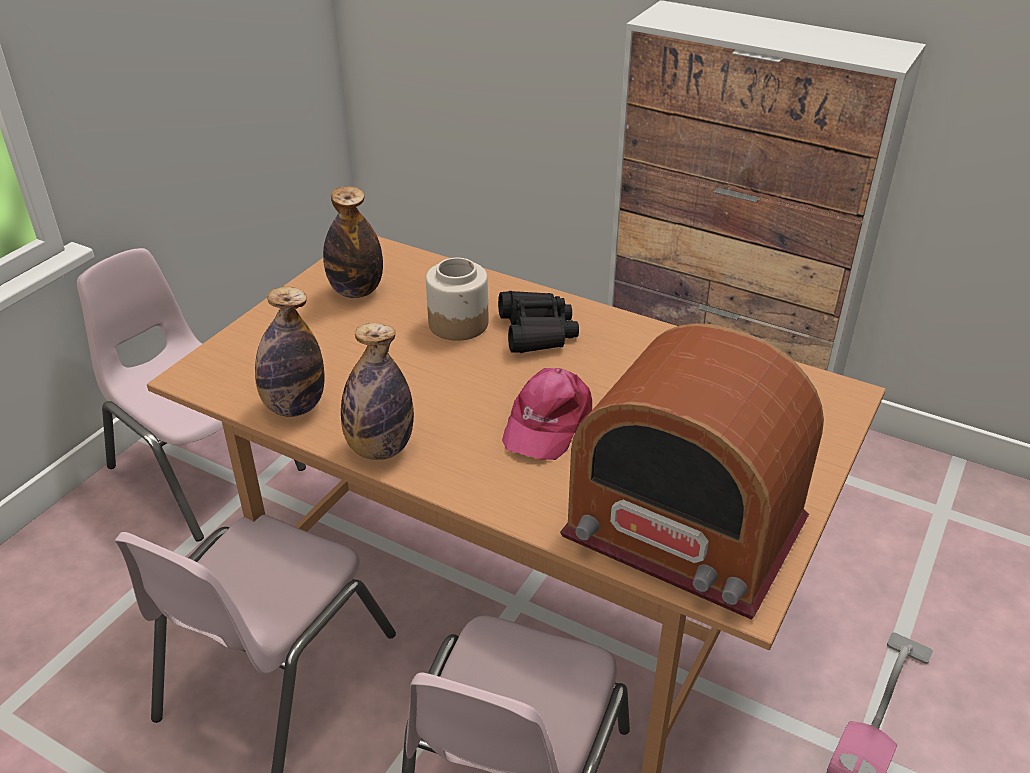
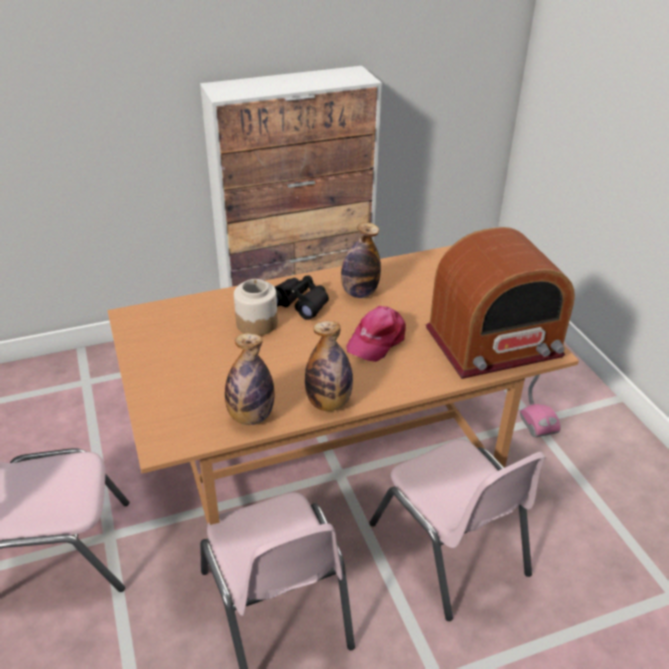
camera: 50 degrees left, 0 degrees up
bottle [323,186,383,298] -> bottle moved to [341,222,381,298]
pink cap [502,368,592,460] -> pink cap turned 60 degrees clockwise [346,306,406,362]

